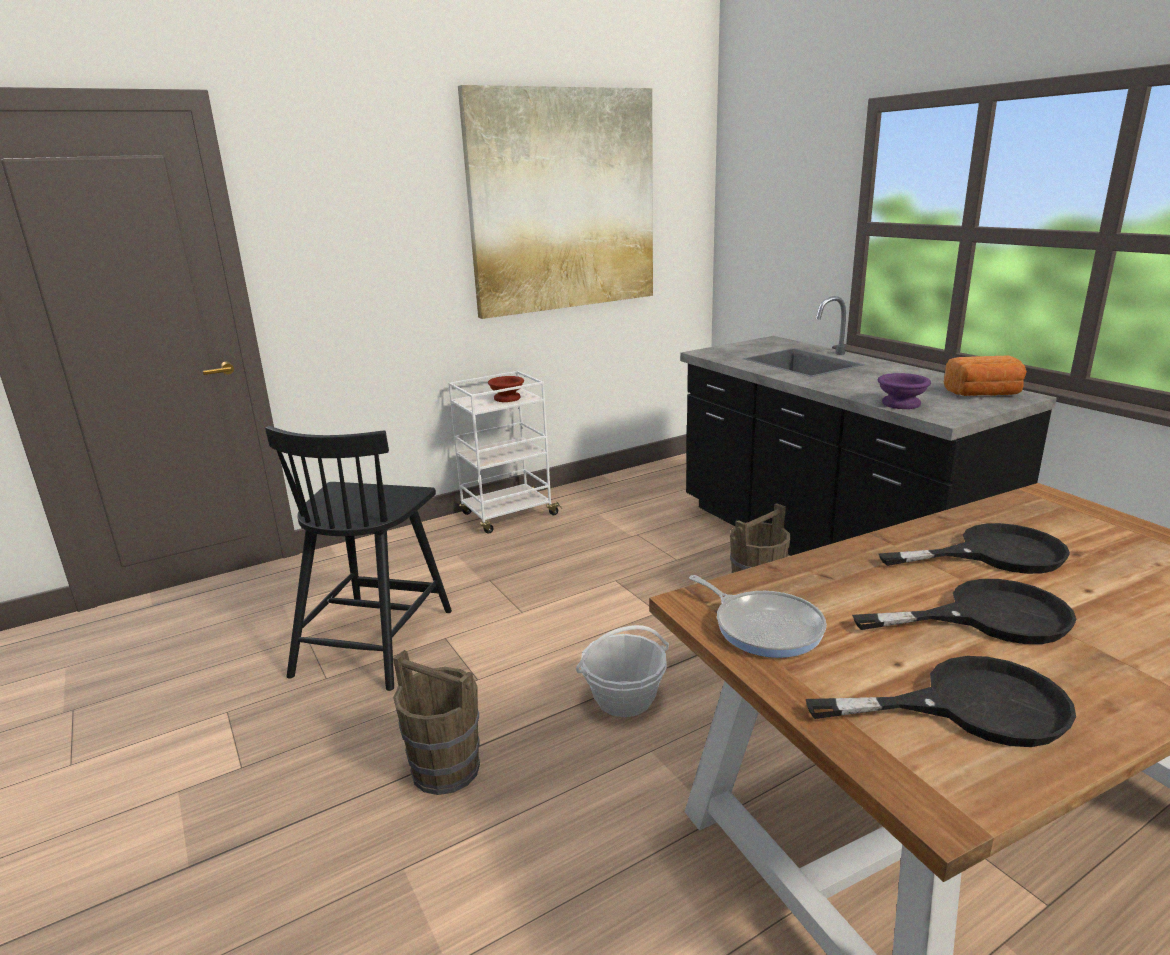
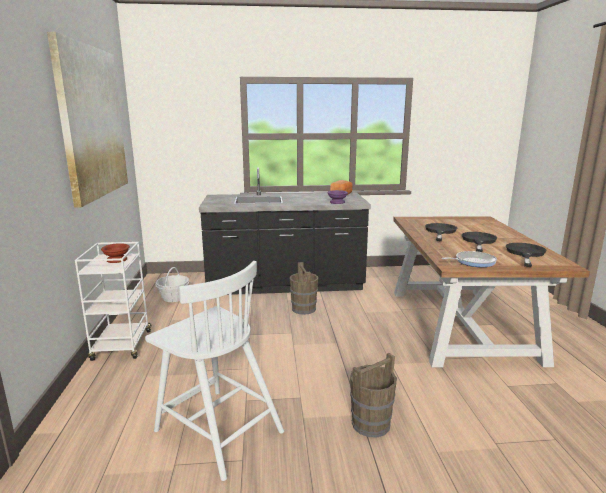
camera: 65 degrees left, 5 degrees down
black chair [265,426,452,691] -> white chair [145,261,284,481]
basket [576,625,669,717] -> basket moved to [156,267,189,302]

